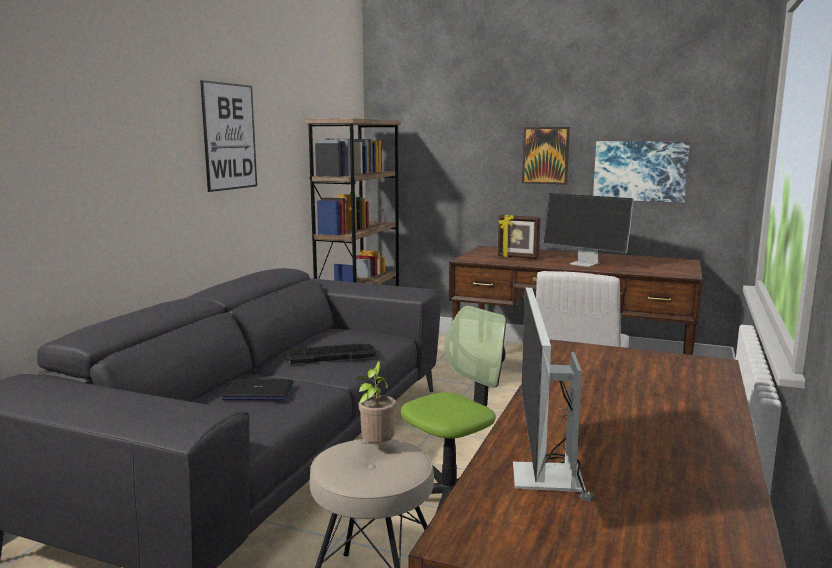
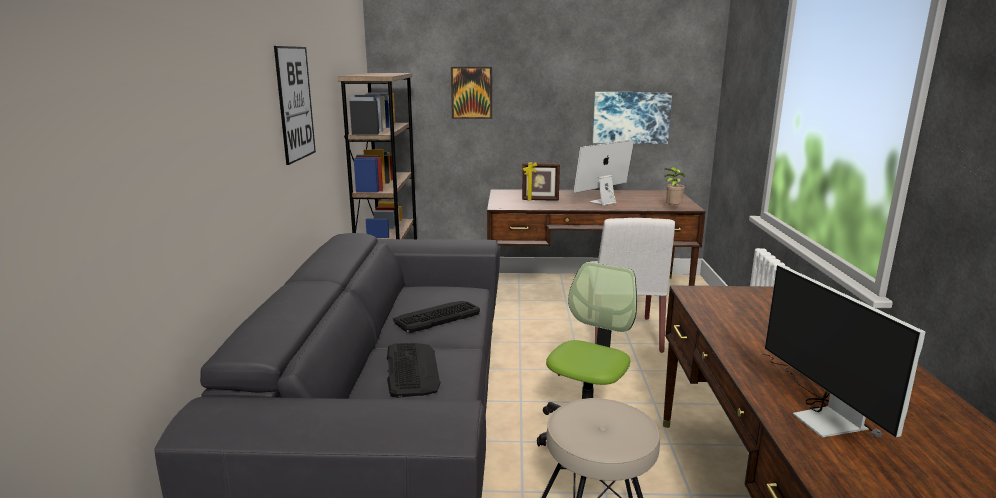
camera: 20 degrees left, 5 degrees up
laptop [222,379,293,400] -> keyboard [387,343,440,398]
potted plant [357,360,397,443] -> potted plant moved to [663,167,685,207]
picture [522,127,570,185] -> picture moved to [451,67,492,119]
monitor [543,193,634,267] -> monitor turned 120 degrees clockwise [573,140,634,206]

